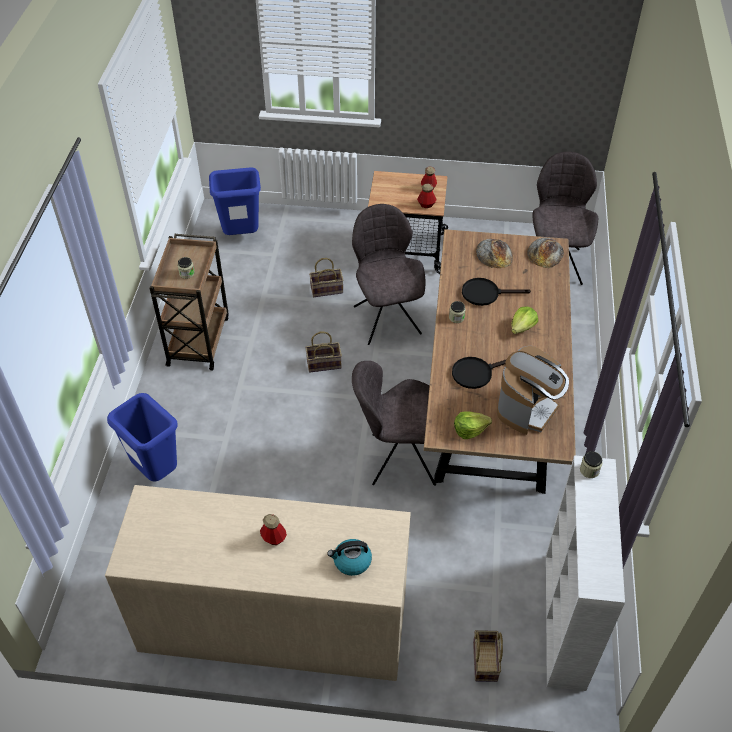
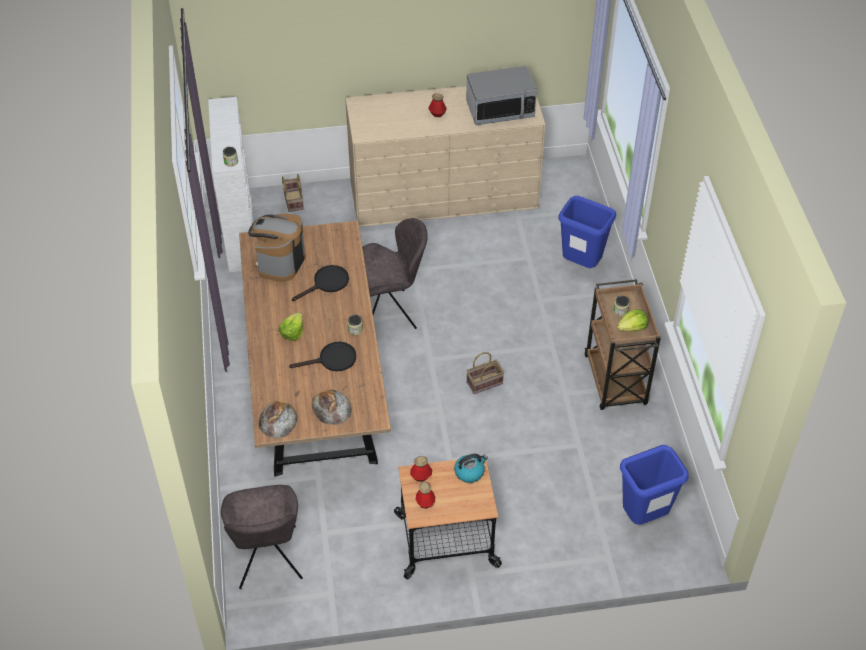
camera: 165 degrees right, 0 degrees up
basket [309,258,344,297] -> none
kettle [327,539,372,576] -> kettle moved to [454,454,488,483]
grey chair [352,204,425,345] -> none
lettuce [454,411,492,439] -> lettuce moved to [617,309,648,332]
none -> microwave [466,66,537,125]

